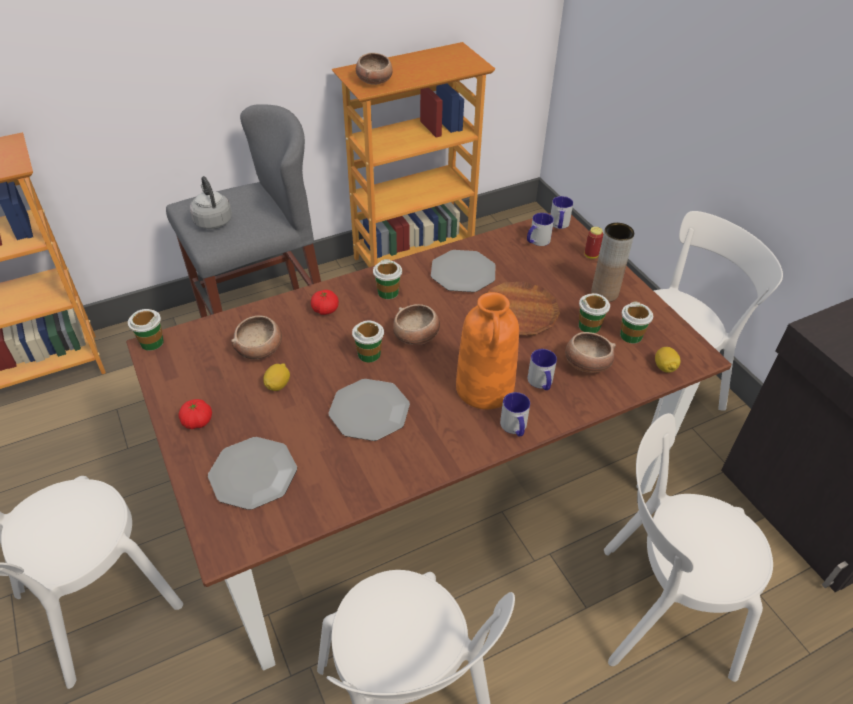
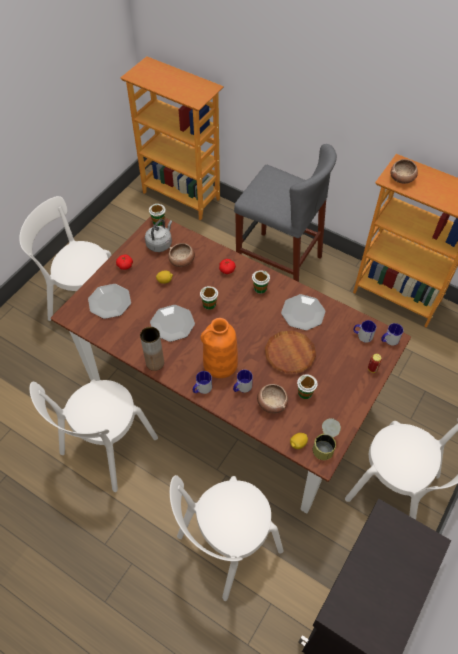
camera: 60 degrees right, 10 degrees up
grey kettle [190,176,232,229] -> grey kettle moved to [145,219,172,252]
bowl [393,304,440,345] -> none
brown vase [591,223,634,302] -> brown vase moved to [140,327,164,371]
white chair [604,413,773,682] -> white chair turned 105 degrees counterclockwise [170,475,283,601]
cup [620,302,653,343] -> none
none -> can [313,418,341,460]

